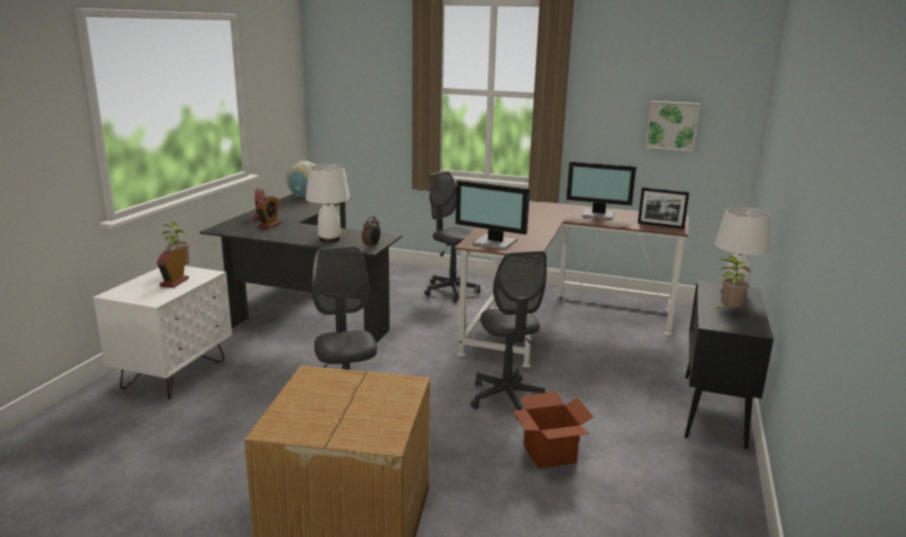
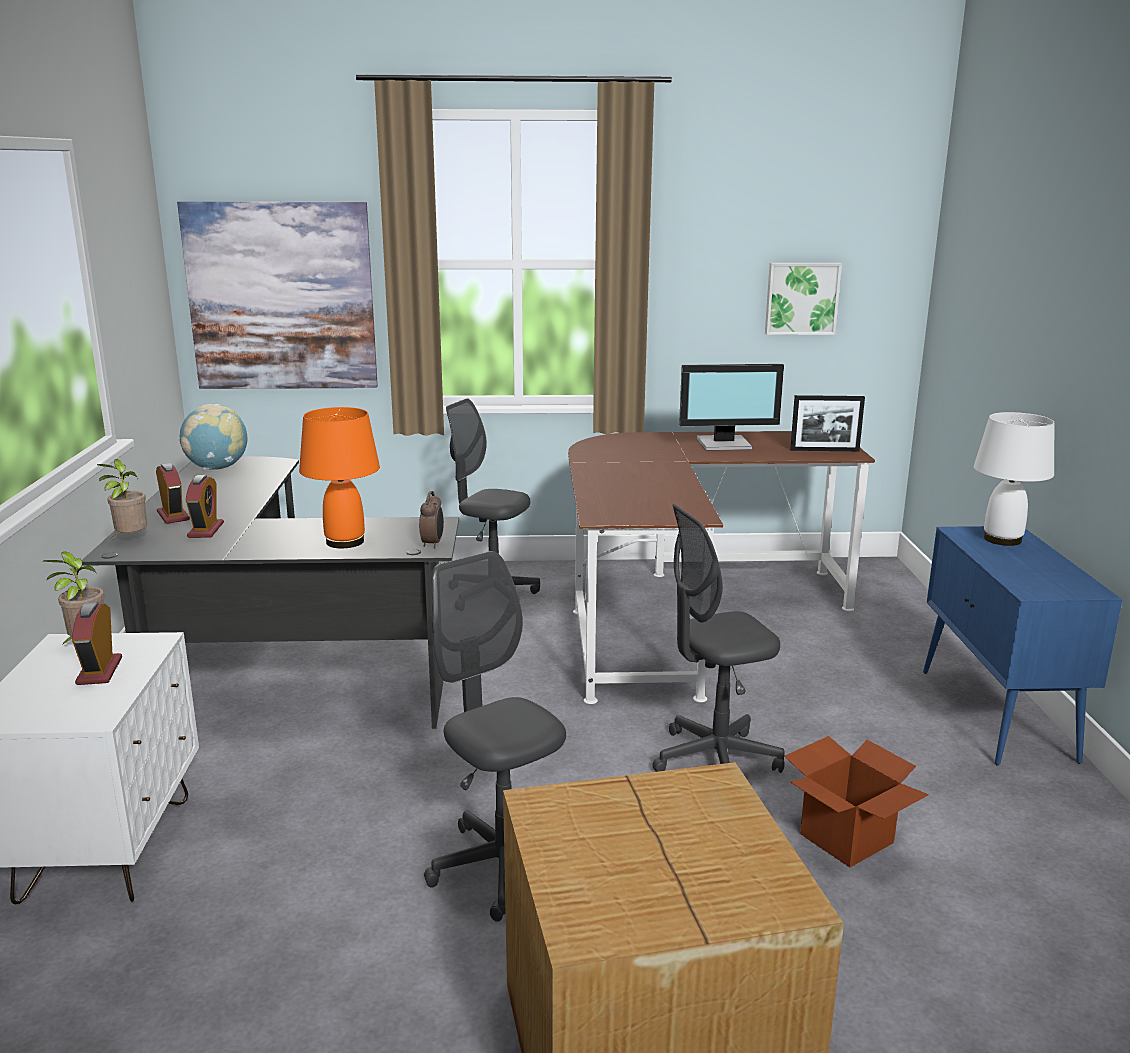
camera: 20 degrees left, 0 degrees up
white table lamp [306,164,350,243] -> orange table lamp [299,407,380,548]
monitor [455,180,530,250] -> none
grey office chair [471,251,547,420] -> grey office chair turned 105 degrees clockwise [652,504,785,773]
black cabinet [684,280,774,449] -> blue cabinet [923,526,1123,766]
potted plant [715,256,750,309] -> potted plant moved to [97,459,147,537]
none -> picture [177,201,378,389]

